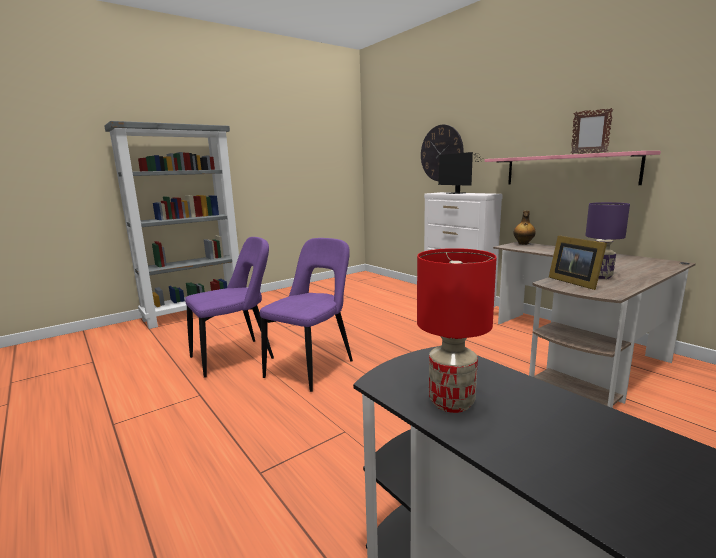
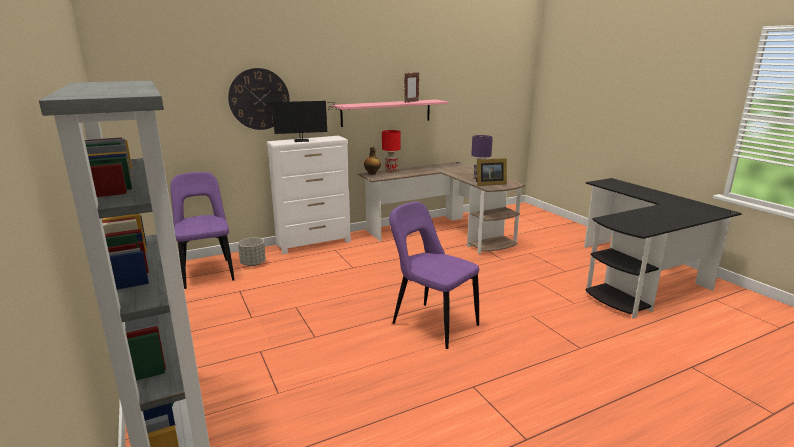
camera: 80 degrees left, 5 degrees up
purple chair [185,237,274,378] -> purple chair moved to [170,172,235,289]
red table lamp [417,248,497,413] -> red table lamp moved to [382,130,401,172]
none -> grey planter [238,238,266,266]

